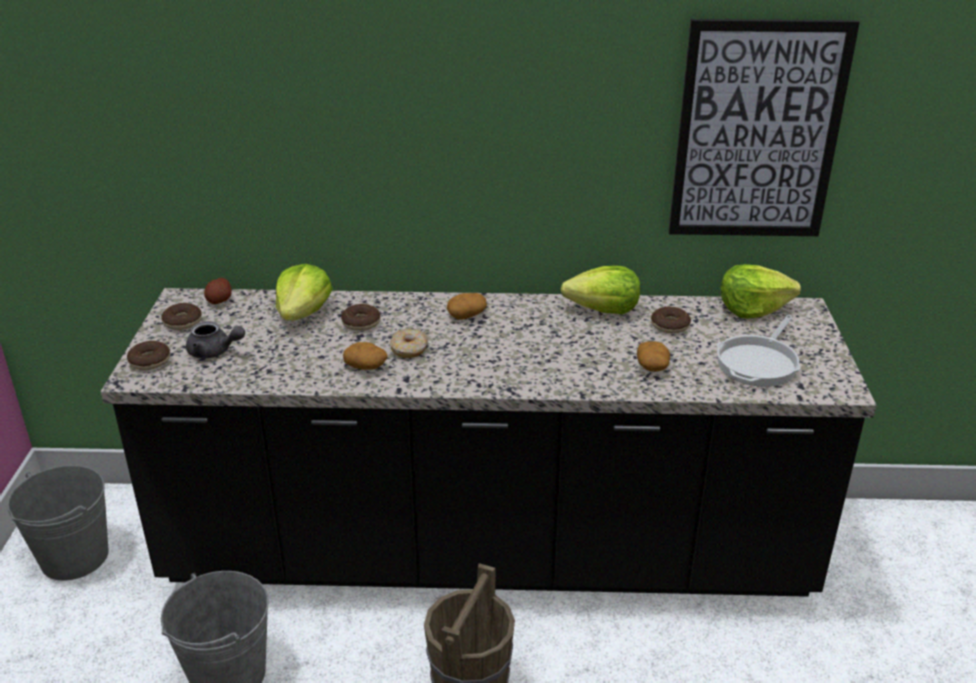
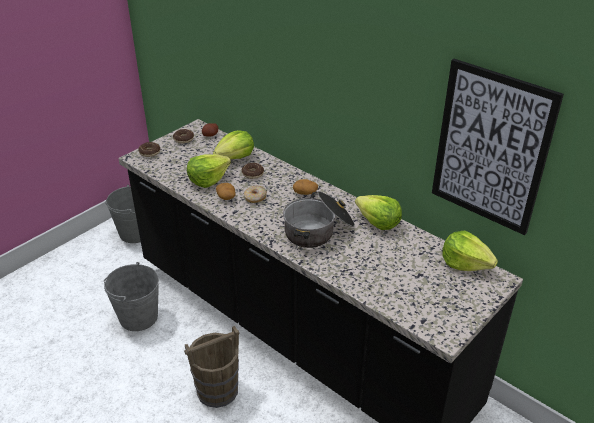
camera: 40 degrees right, 5 degrees up
grey teapot [186,321,245,358] -> none
potato [637,342,670,372] -> none
donut [651,307,691,333] -> none
frying pan [717,315,801,387] -> none
none -> lettuce [187,154,231,188]
none -> cooking pot [283,192,355,248]

